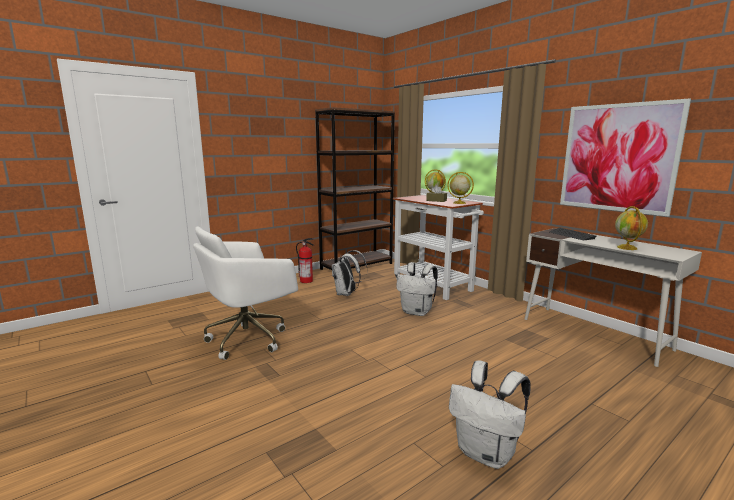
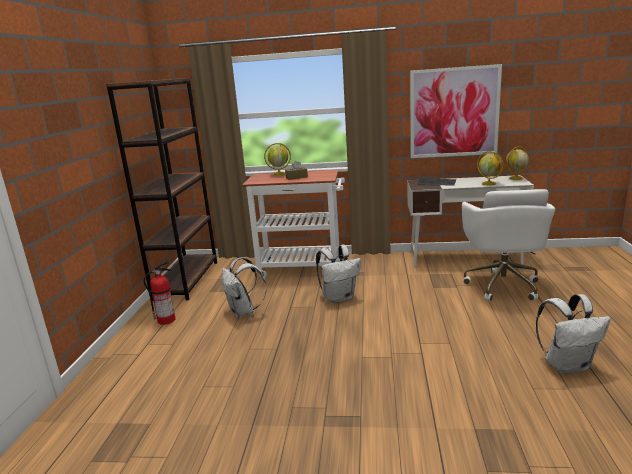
camera: 45 degrees left, 5 degrees up
white office chair [193,227,298,360] -> white office chair moved to [462,189,555,301]
globe [447,172,474,204] -> globe moved to [506,146,529,180]

